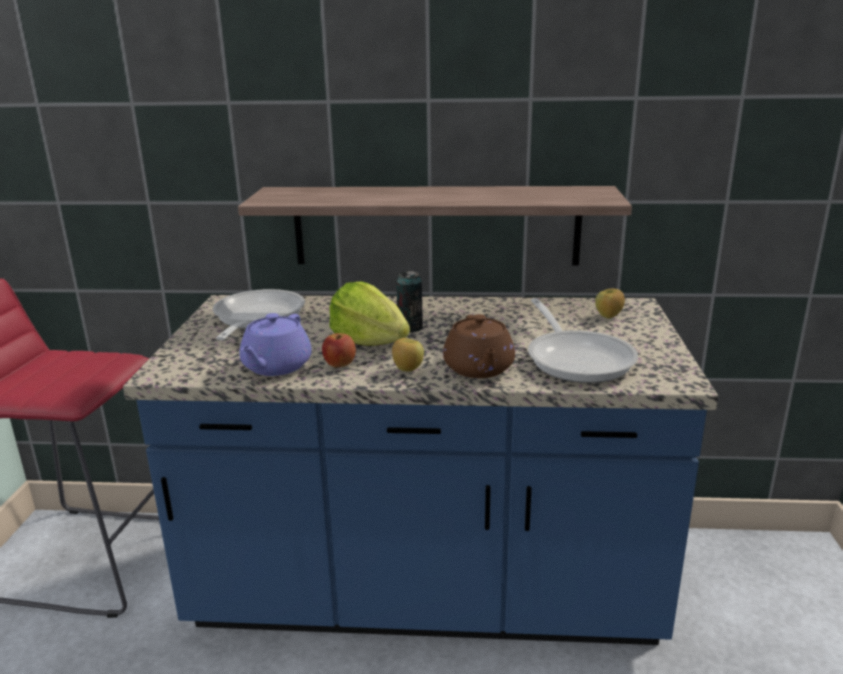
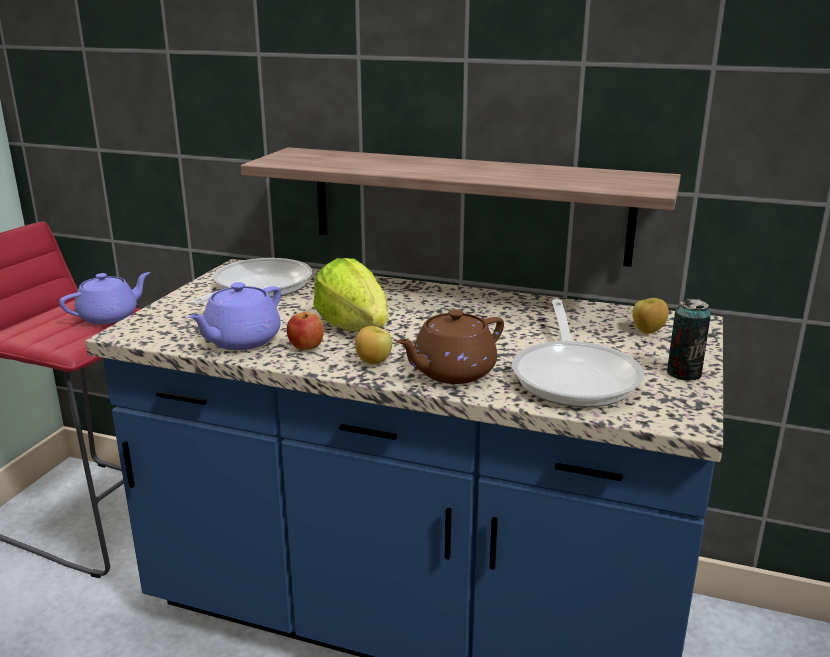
camera: 15 degrees right, 0 degrees up
can [396,271,423,333] -> can moved to [667,298,711,381]
brown teapot [443,314,515,378] -> brown teapot turned 45 degrees clockwise [396,309,504,384]
none -> purple teapot [59,272,150,324]

